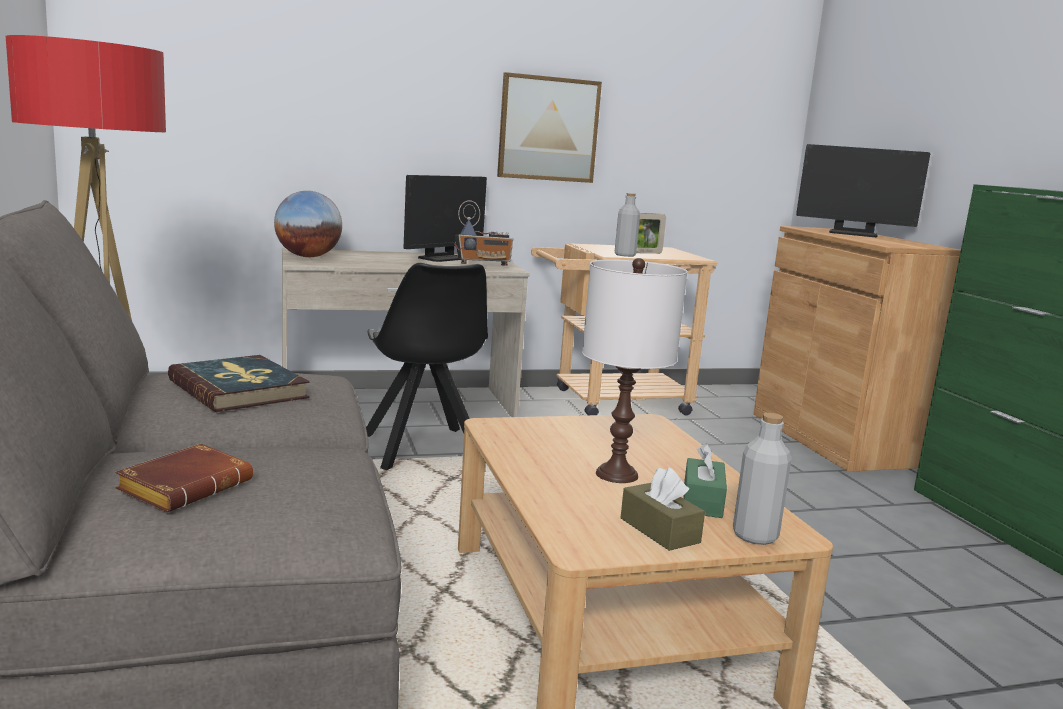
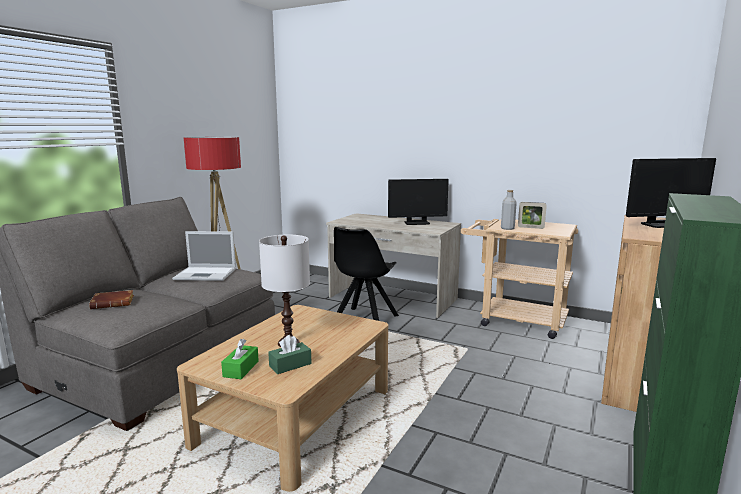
camera: 45 degrees right, 0 degrees up
book [168,355,310,412] -> laptop [172,231,236,281]
globe [274,191,342,257] -> none
radio [454,200,513,266] -> none
picture [497,72,602,183] -> none
brown tissue box [621,467,705,551] -> green tissue box [221,339,259,379]
grey bottle [733,413,791,545] -> none
monitor [796,144,930,237] -> monitor turned 75 degrees counterclockwise [626,158,716,228]

